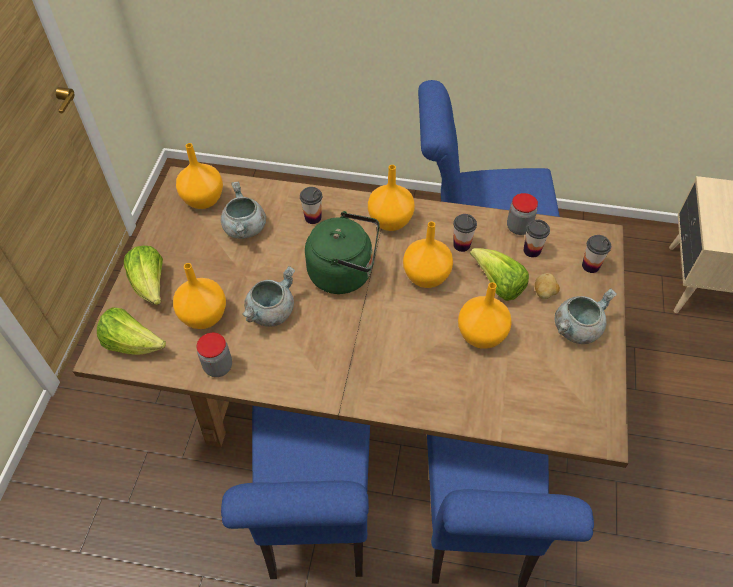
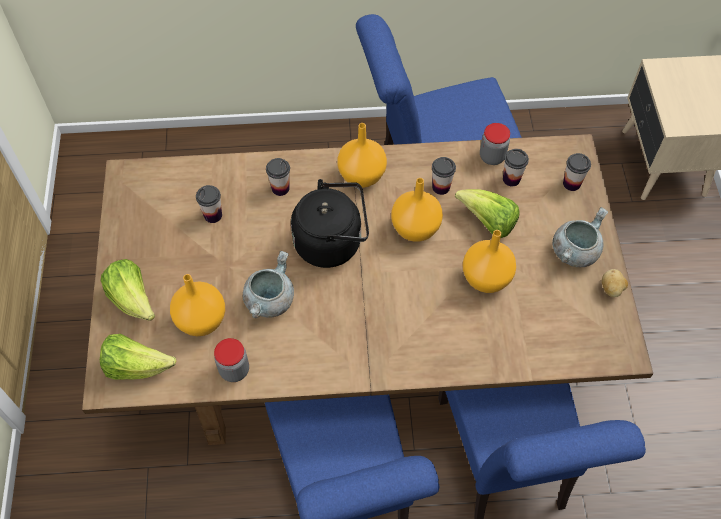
camera: 15 degrees left, 5 degrees up
orange vase [176,143,223,209] -> none
grey cooking pot [221,182,266,239] -> cup [196,185,222,223]
green kettle [305,211,380,294] -> black kettle [291,179,369,268]
potato [535,273,560,299] -> potato moved to [602,269,628,297]

